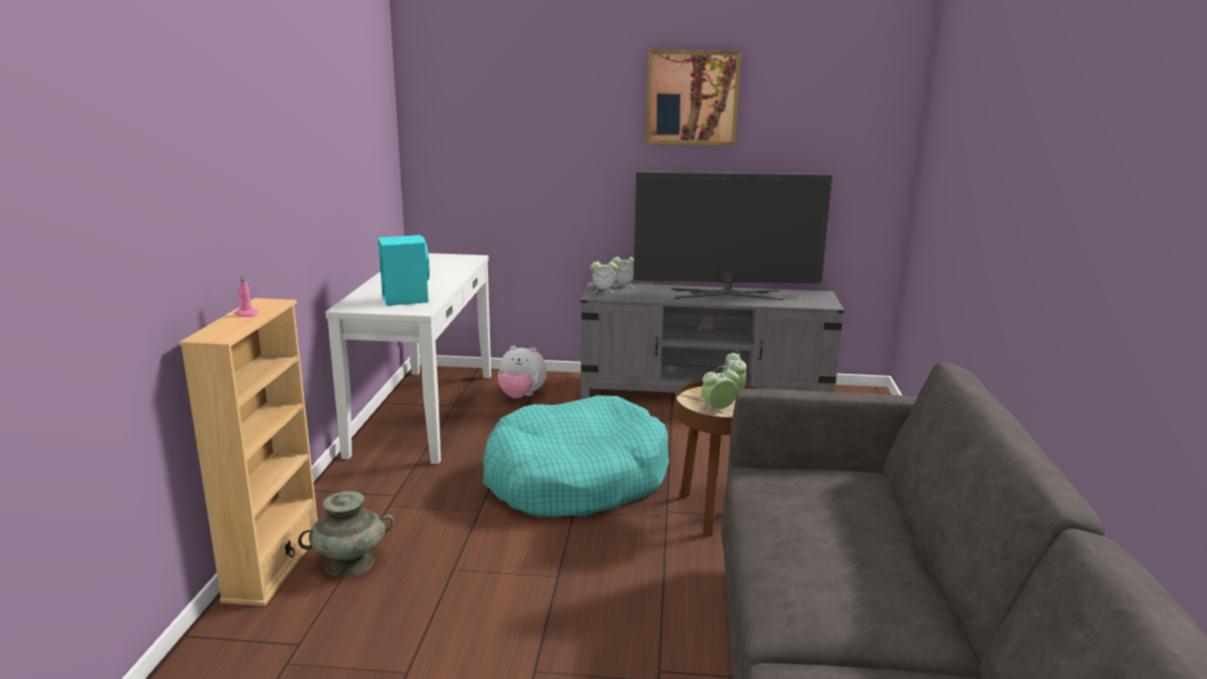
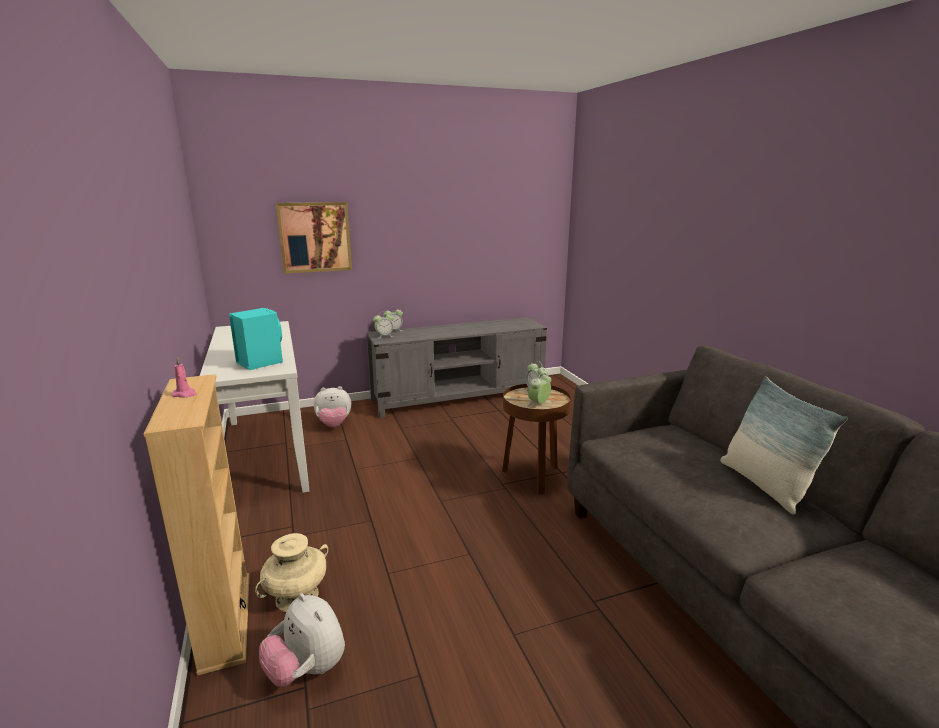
camera: 25 degrees left, 0 degrees up
turquoise vase [298,491,394,577] -> beige vase [255,533,328,612]
turquoise dog bed [483,395,669,517] -> none
television [633,171,833,300] -> none
picture [646,50,741,146] -> picture moved to [276,202,352,274]
none -> plush toy [259,593,345,687]
none -> pillow [720,376,848,515]

